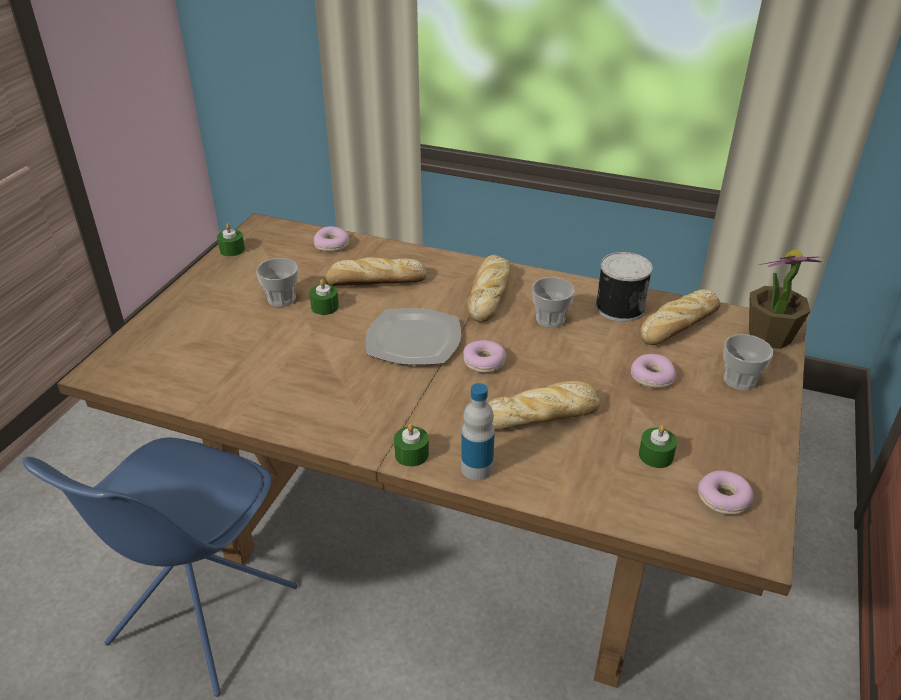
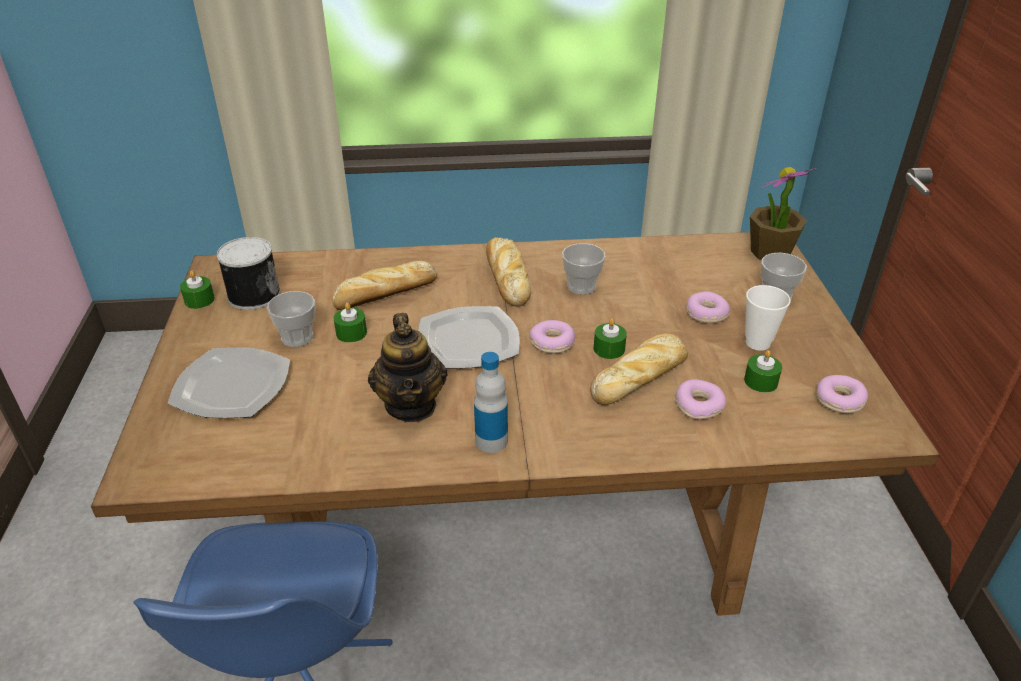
camera: 25 degrees left, 0 degrees up
donut [314,226,350,252] -> donut moved to [675,379,726,420]
green candle [394,424,429,467] -> green candle moved to [594,318,627,359]
bottle [461,383,495,480] -> bottle moved to [474,352,508,453]
can [596,252,653,322] -> can moved to [216,237,281,310]
bread [640,289,720,345] -> none
none -> plate [168,347,290,418]
none -> teapot [368,313,447,422]
none -> cup [745,285,791,351]

